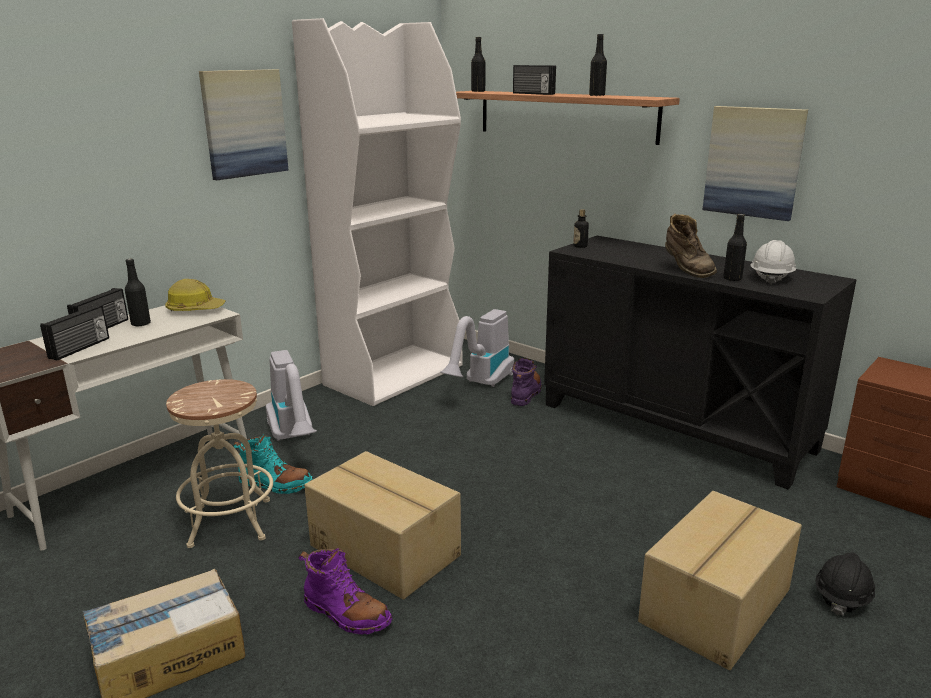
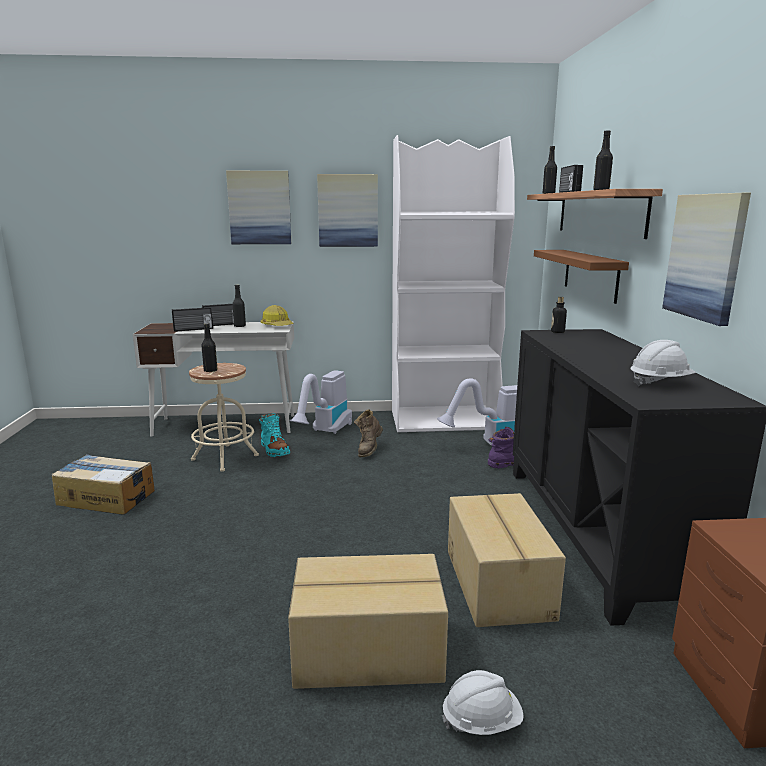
camera: 45 degrees right, 5 degrees down
purple boot [298,548,392,635] -> none
cardboard box [304,451,461,600] -> cardboard box moved to [448,493,566,627]
brown boot [665,214,717,278] -> brown boot moved to [354,409,383,457]
black bottle [723,214,747,281] -> black bottle moved to [201,323,217,372]
black hard hat [815,552,875,616] -> white hard hat [442,670,523,735]
none -> picture [226,171,291,244]
none -> brown shelf [534,250,629,304]

